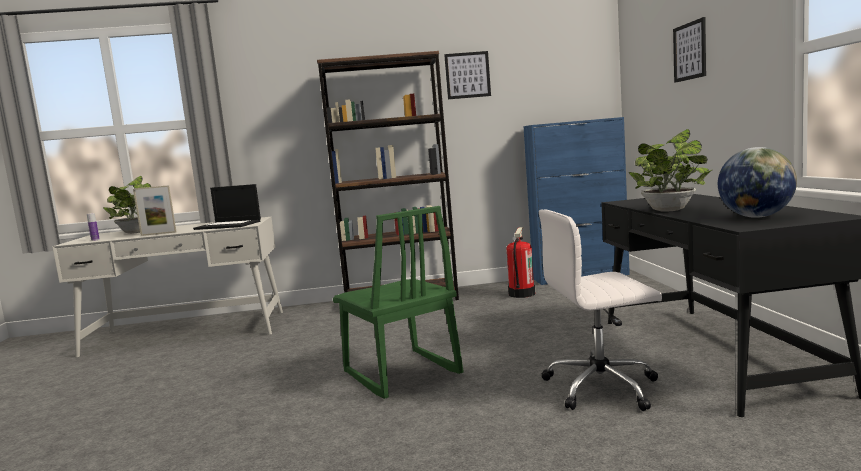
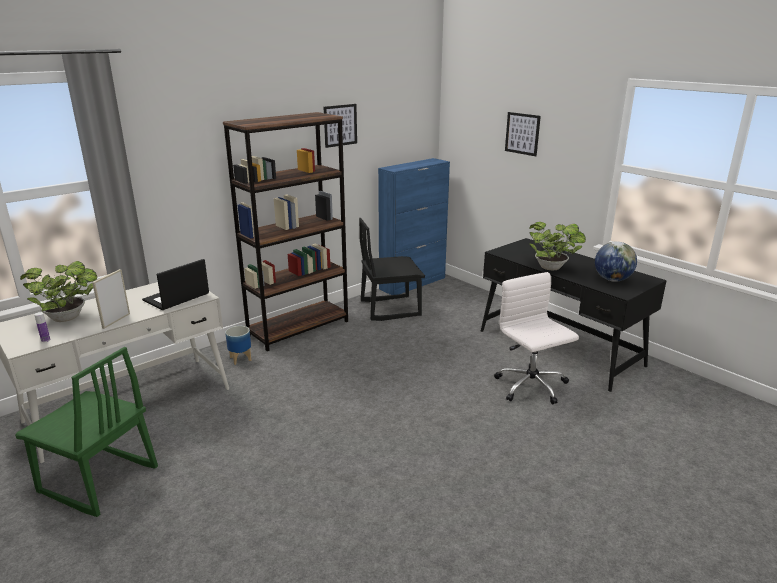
camera: 35 degrees left, 15 degrees up
picture frame [133,185,177,236] -> picture frame turned 150 degrees clockwise [92,269,130,329]
laptop [193,184,261,230] -> laptop turned 150 degrees clockwise [142,259,209,310]
green chair [333,206,463,399] -> green chair moved to [15,347,158,517]
fire extinguisher [507,227,535,298] -> black chair [359,218,425,321]
white office chair [539,210,662,411] -> white office chair turned 105 degrees clockwise [494,272,579,404]
none -> planter [225,326,251,365]

